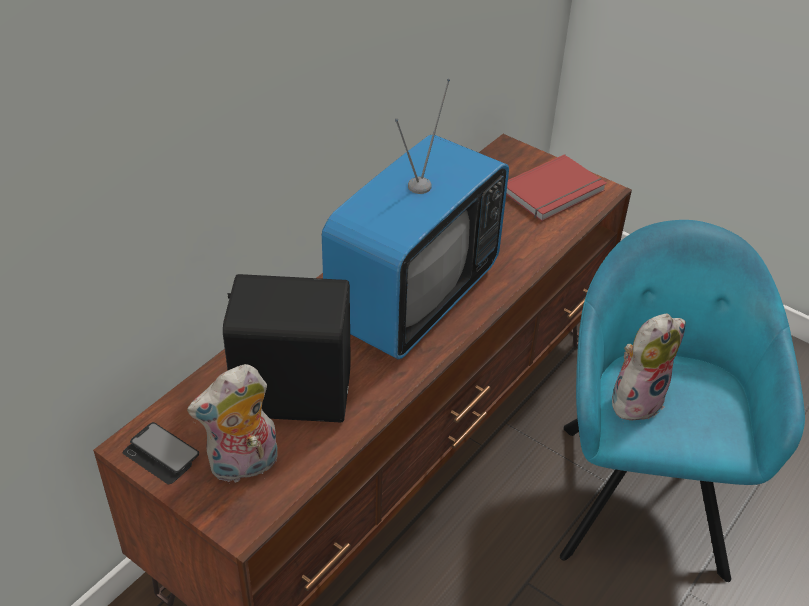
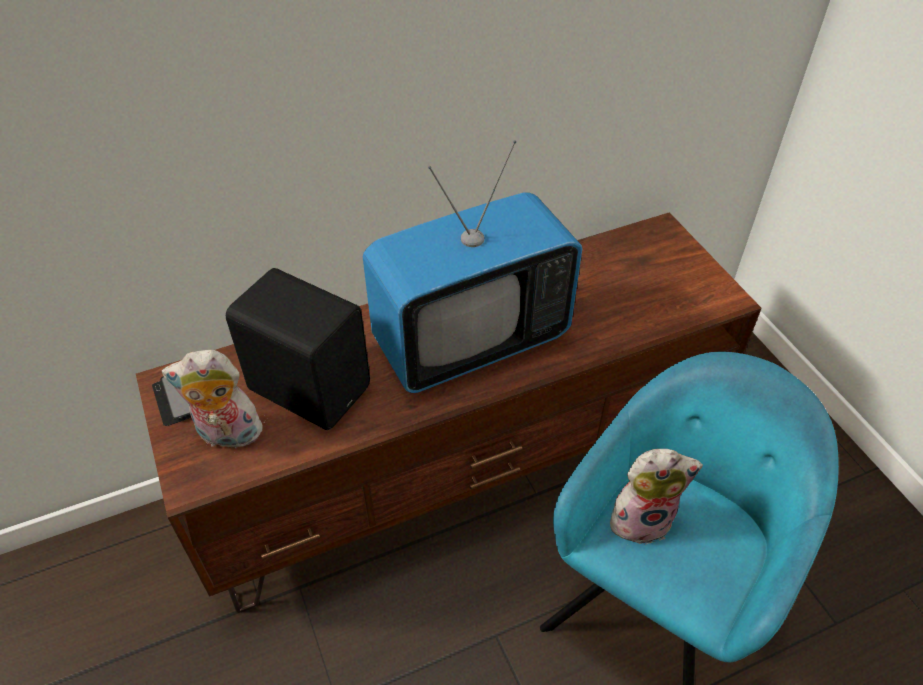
camera: 30 degrees right, 5 degrees up
red book [506,154,607,221] -> none

